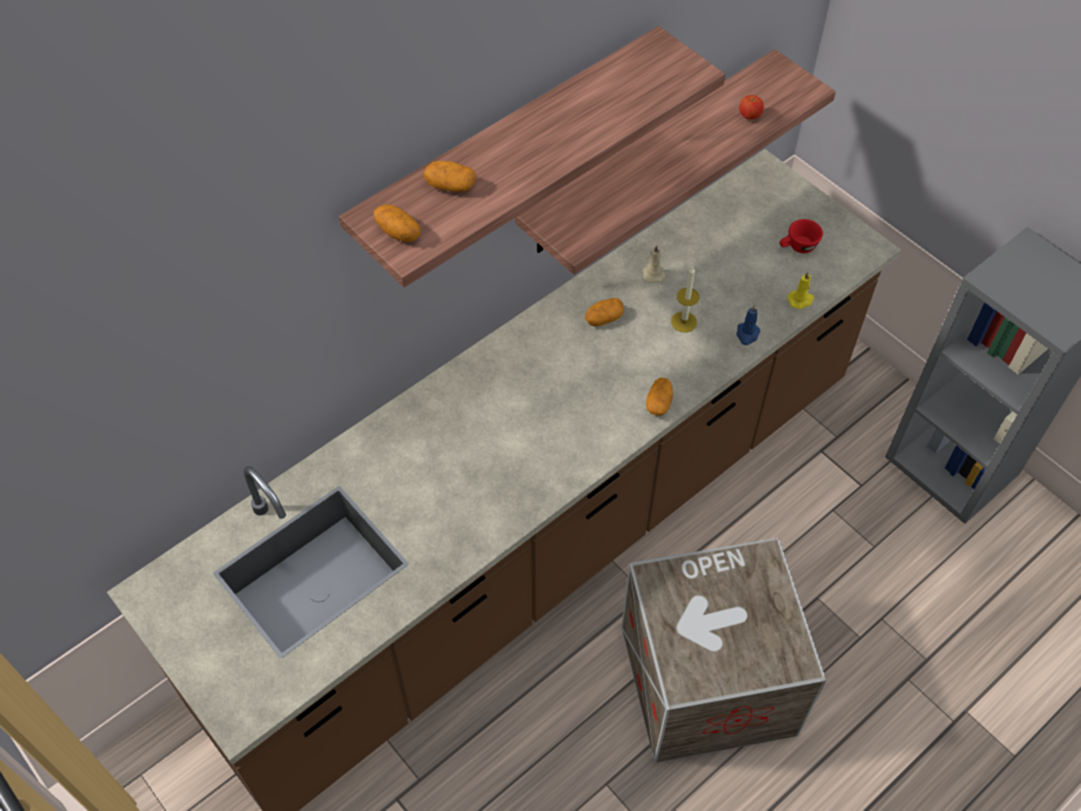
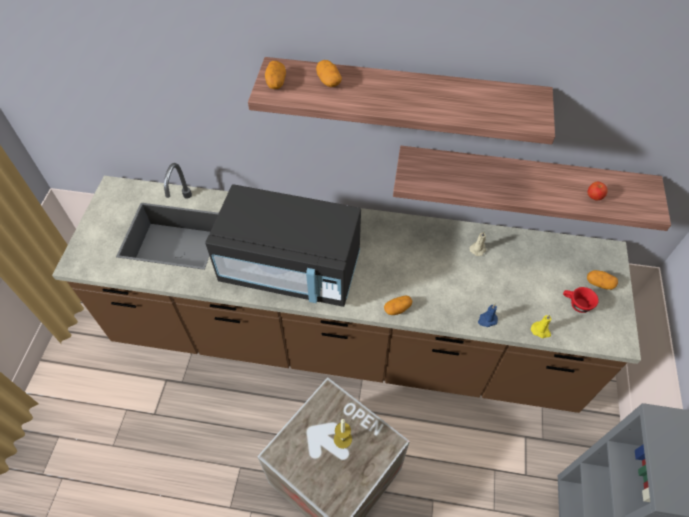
camera: 50 degrees right, 0 degrees up
potato [585,298,624,327] -> potato moved to [587,270,618,290]
candle [671,267,699,332] -> candle moved to [334,419,352,449]
none -> black microwave [205,184,361,307]

